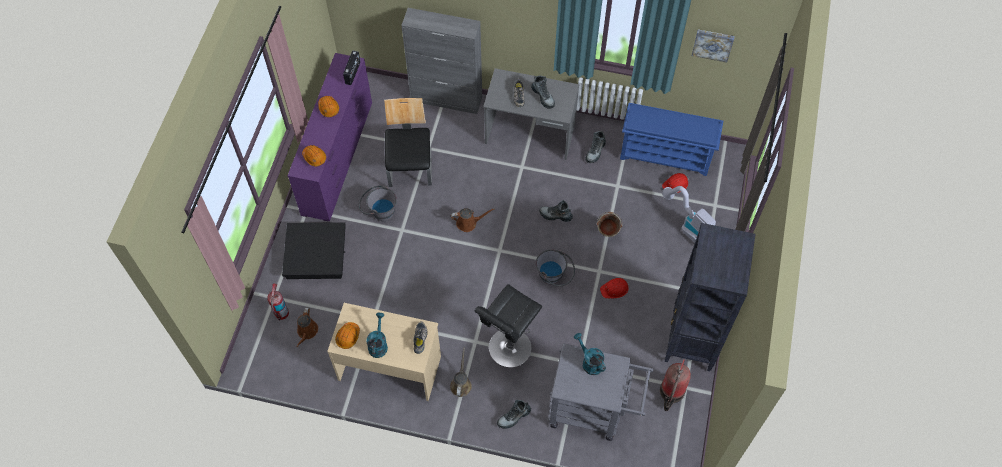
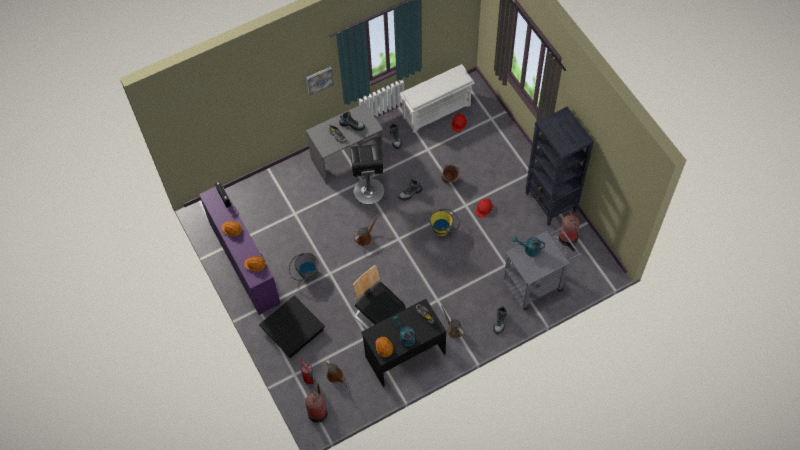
camera: 40 degrees left, 0 degrees up
beige desk [327,303,441,401] -> black desk [361,299,447,387]
chair [384,98,432,187] -> chair moved to [353,265,406,329]
grey cabinet [401,8,482,114] -> none
black stool [475,284,542,368] -> black stool moved to [350,143,384,204]
grey bucket [536,249,575,286] -> yellow bucket [430,208,460,236]
blue shoe rack [620,103,723,176] -> white shoe rack [400,64,475,133]
vacuum cleaner [662,186,716,243] -> none
picture [692,29,734,63] -> picture moved to [306,67,334,96]
none -> fire extinguisher [305,383,327,423]

